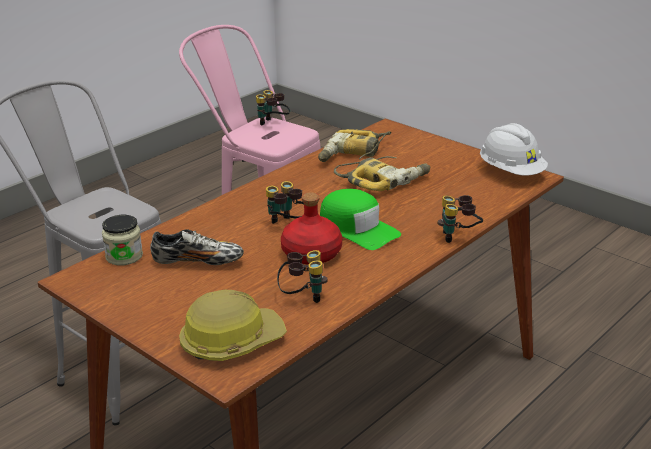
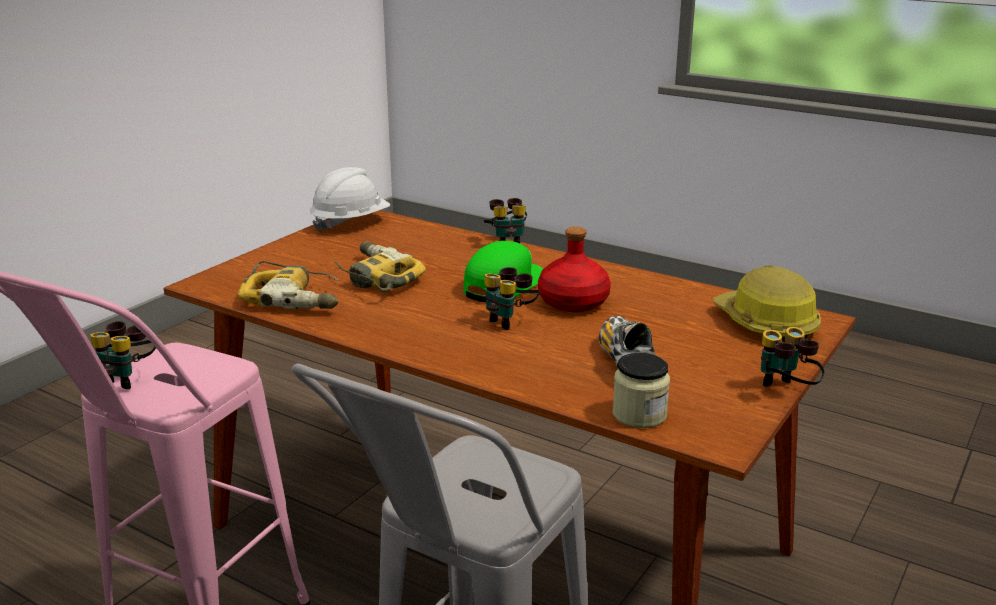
camera: 100 degrees left, 5 degrees down
binoculars [277,250,328,303] -> binoculars moved to [761,327,825,386]

